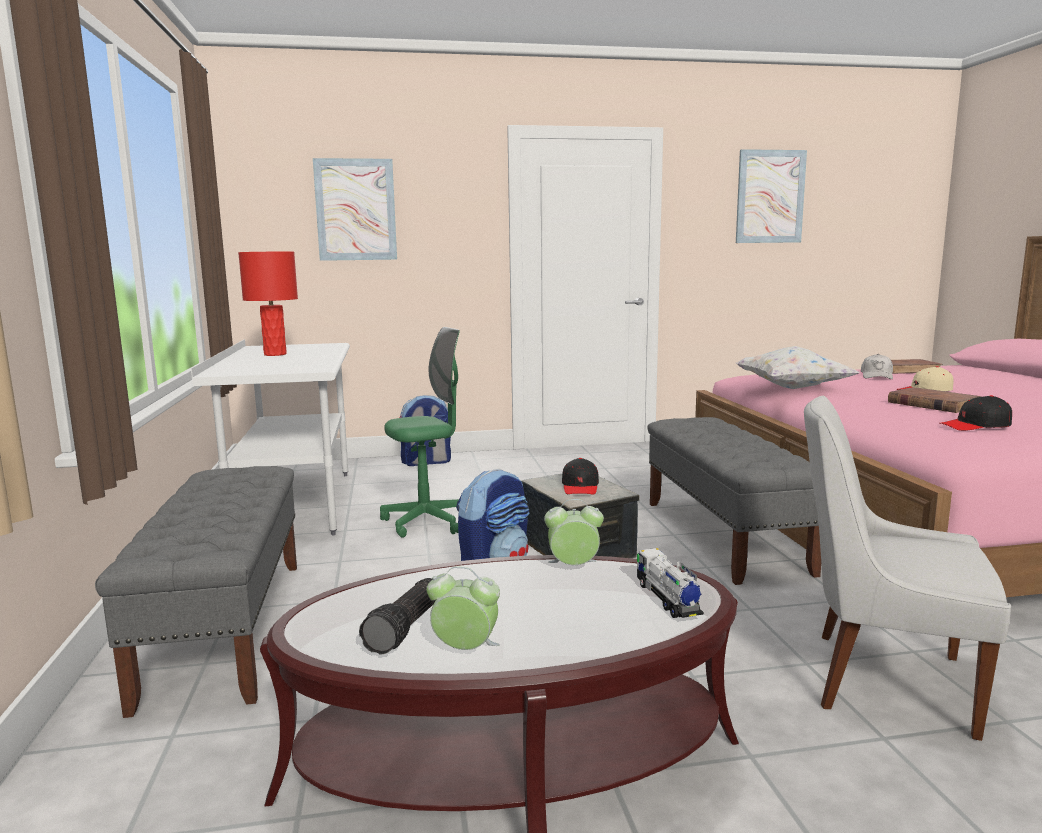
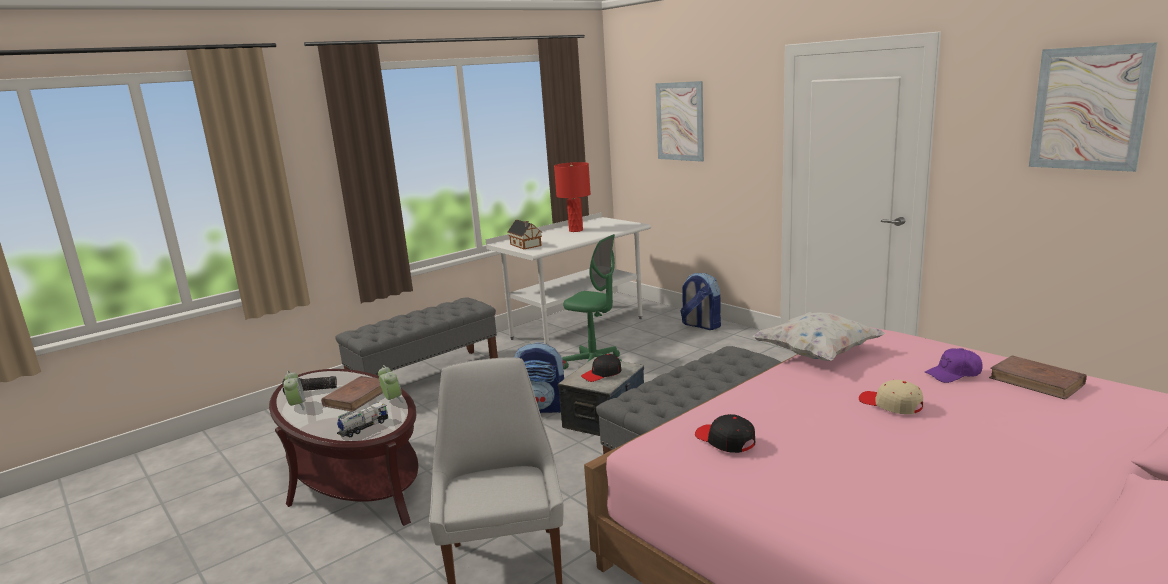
camera: 60 degrees right, 5 degrees up
white cap [860,354,893,379] -> purple cap [925,348,983,383]
brown book [888,387,981,413] -> brown book moved to [321,376,383,412]
none -> toy house [508,220,542,249]

